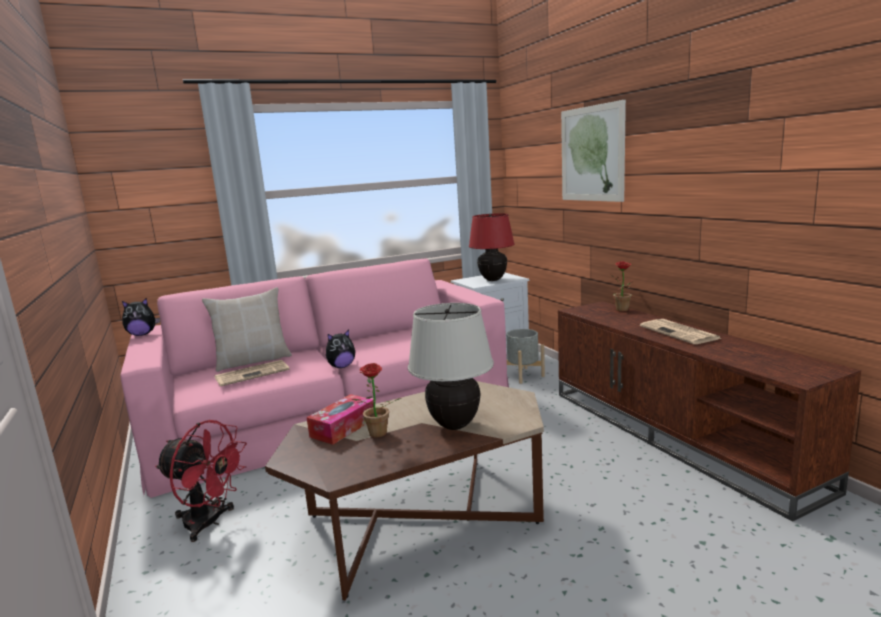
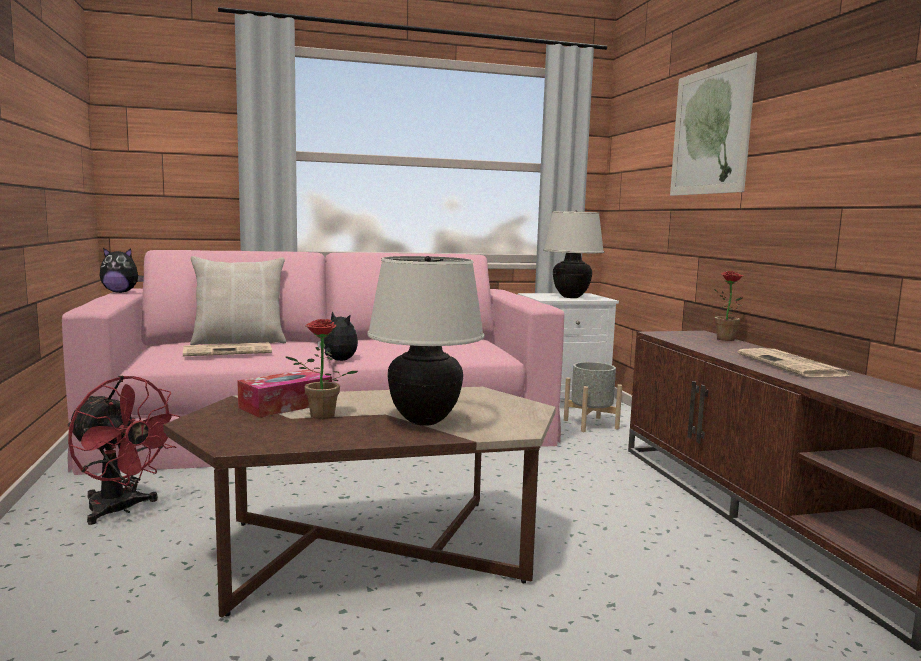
camera: 10 degrees right, 5 degrees down
plush toy [326,330,355,368] -> plush toy turned 120 degrees counterclockwise [318,311,358,361]
red table lamp [469,213,515,281] -> beige table lamp [543,211,604,298]

